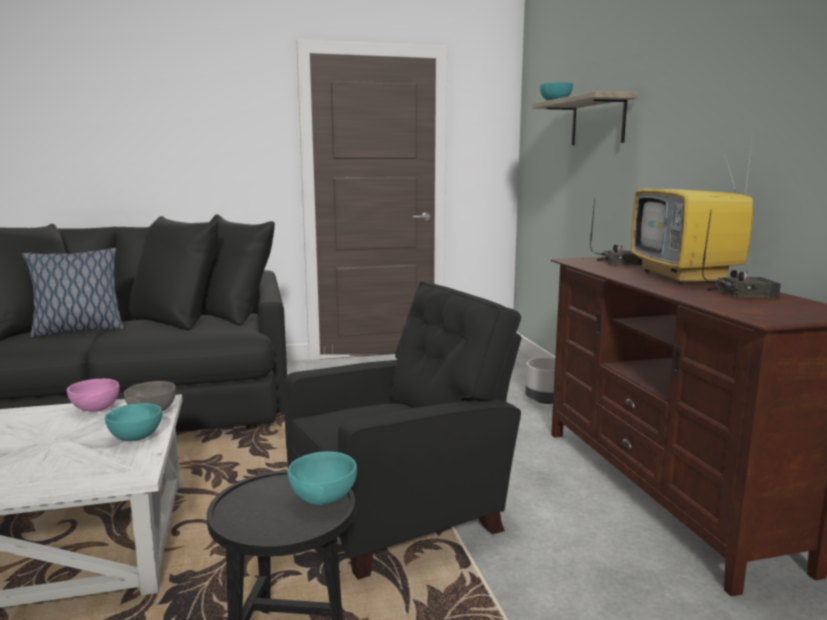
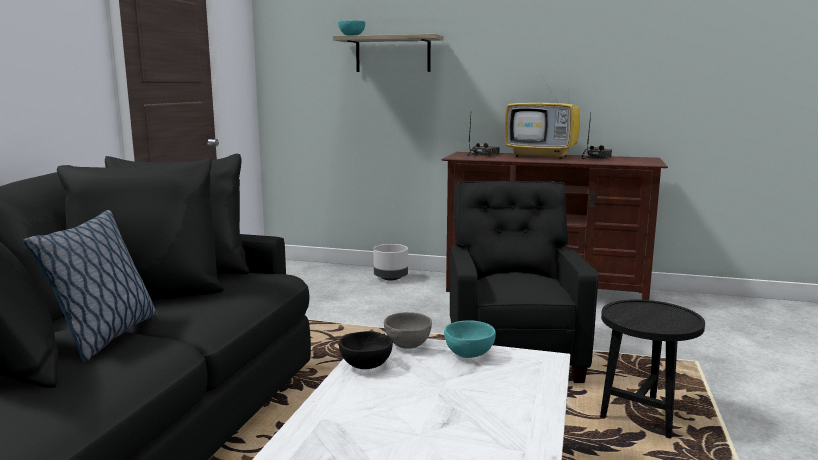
camera: 60 degrees left, 0 degrees up
pink bowl [67,379,120,412] -> black bowl [339,331,393,369]
turquoise bowl [288,451,357,506] -> none

